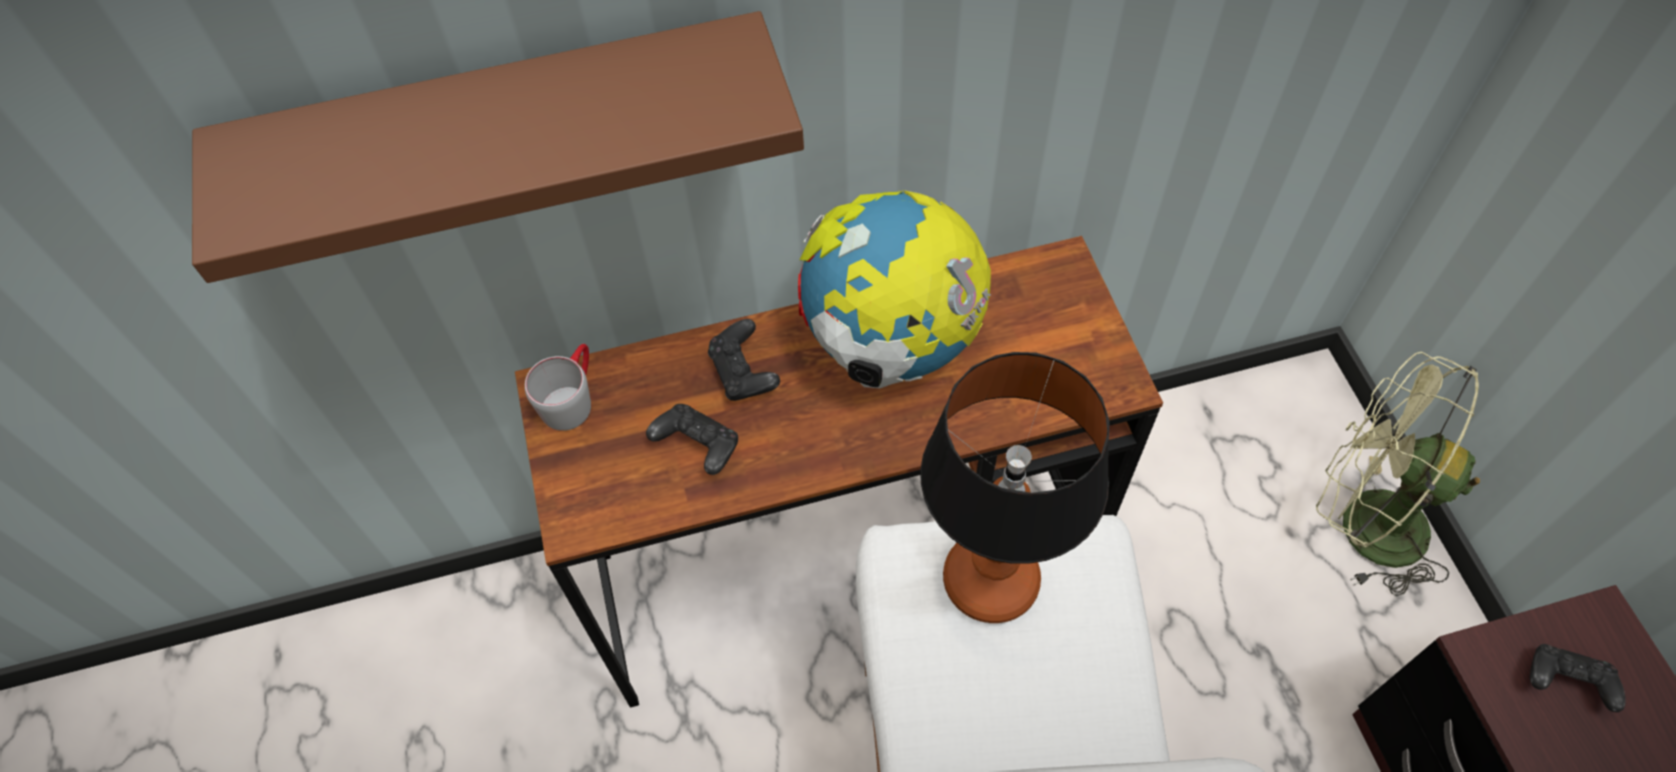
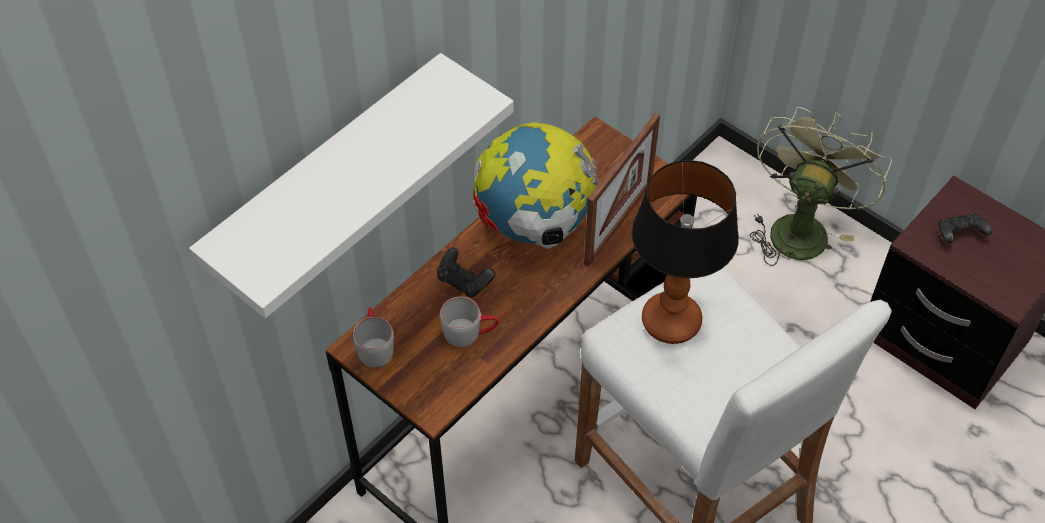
camera: 35 degrees left, 5 degrees down
brown shelf [192,11,804,283] -> white shelf [189,53,514,318]
black game controller [646,404,738,475] -> grey mug [440,297,499,347]
green fan [1316,351,1480,596] -> green fan turned 120 degrees clockwise [750,107,892,266]
none -> picture frame [584,113,660,267]

